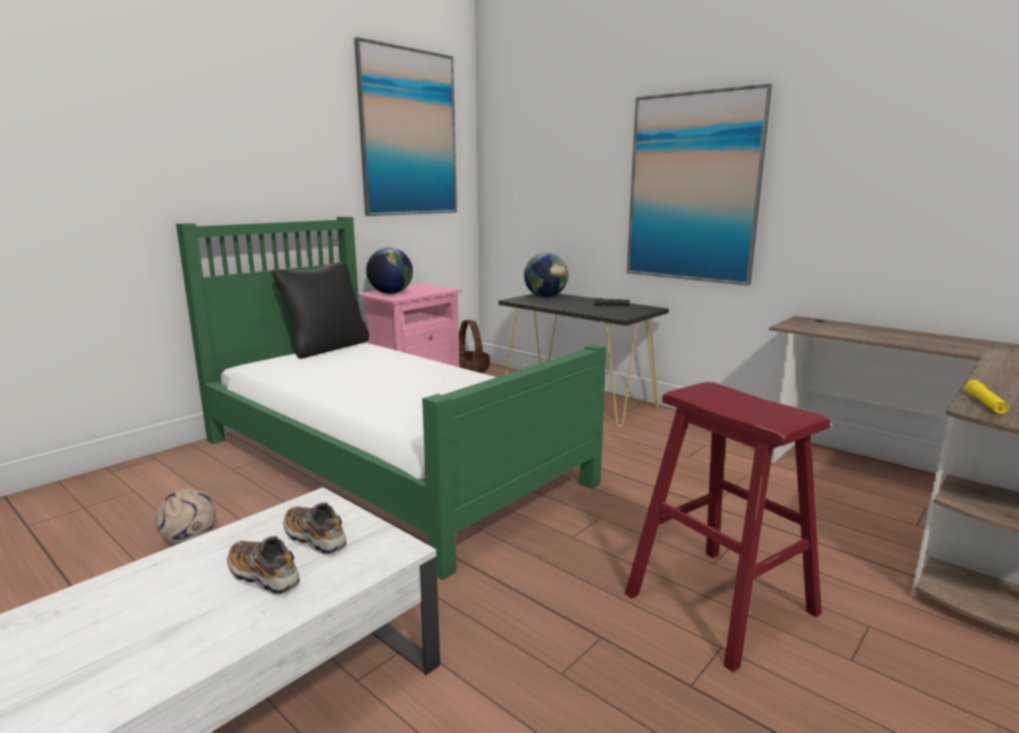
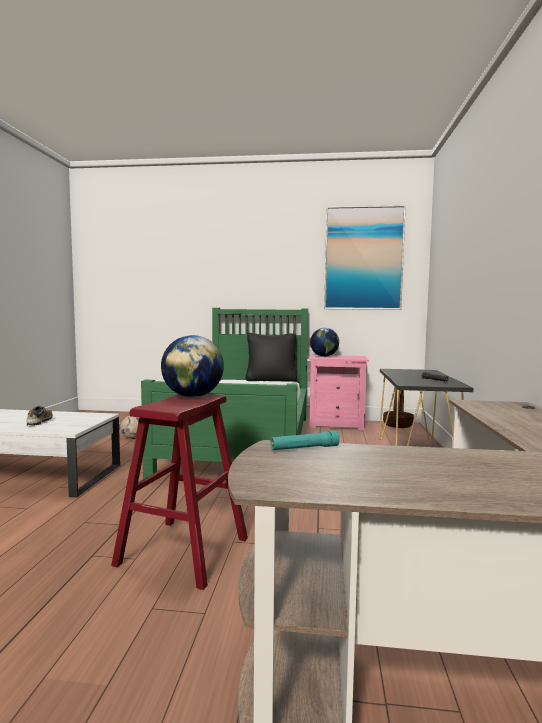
camera: 55 degrees right, 10 degrees down
shoe [283,502,347,555] -> none
globe [524,253,568,298] -> globe moved to [161,335,224,397]
picture [627,83,772,286] -> none
yellow flashlight [965,380,1009,414] -> turquoise flashlight [270,431,339,450]

